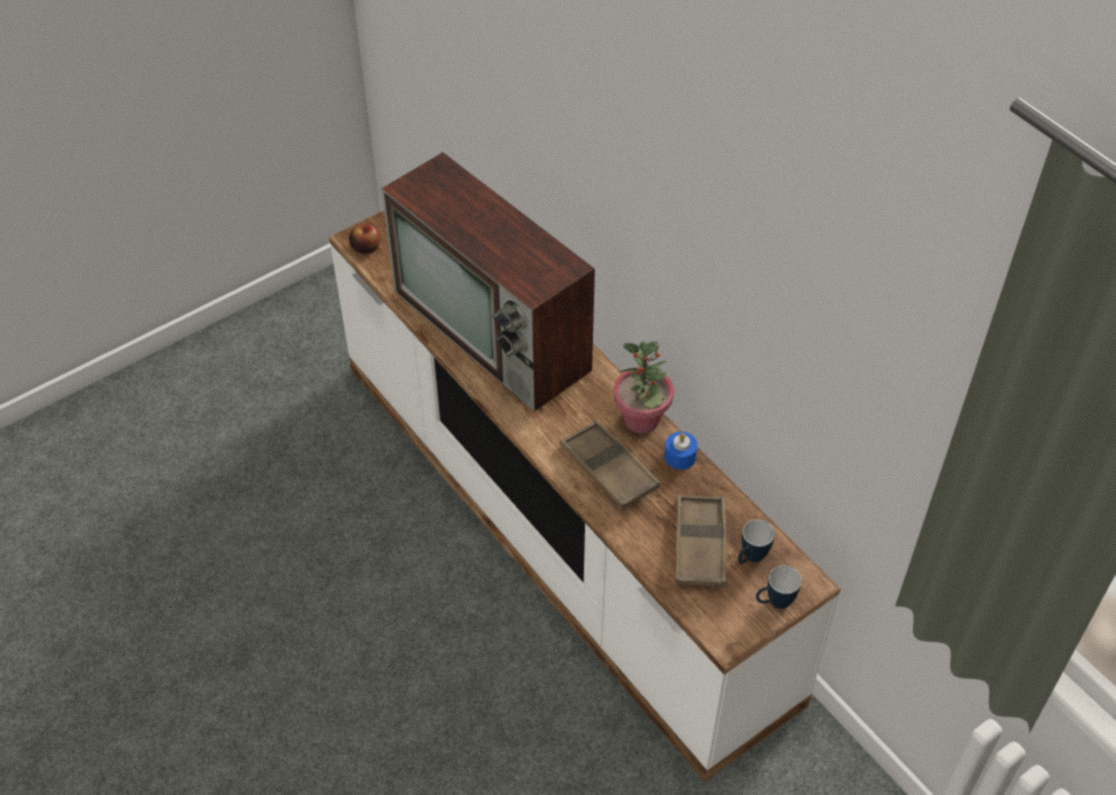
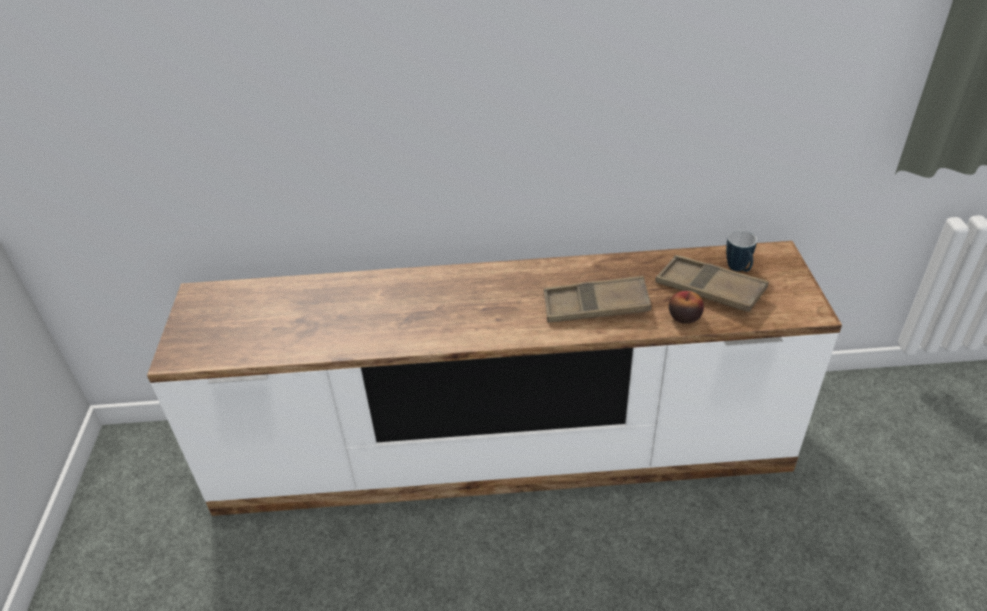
camera: 55 degrees left, 10 degrees down
apple [349,224,380,254] -> apple moved to [669,291,704,324]
television [382,152,595,412] -> none
potted plant [613,341,674,433] -> none
blue candle [664,432,698,470] -> none
mug [756,566,802,609] -> none

